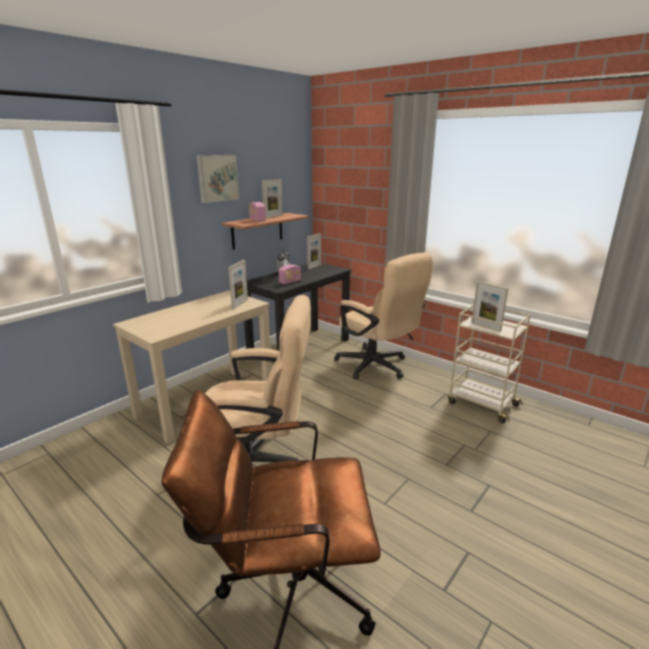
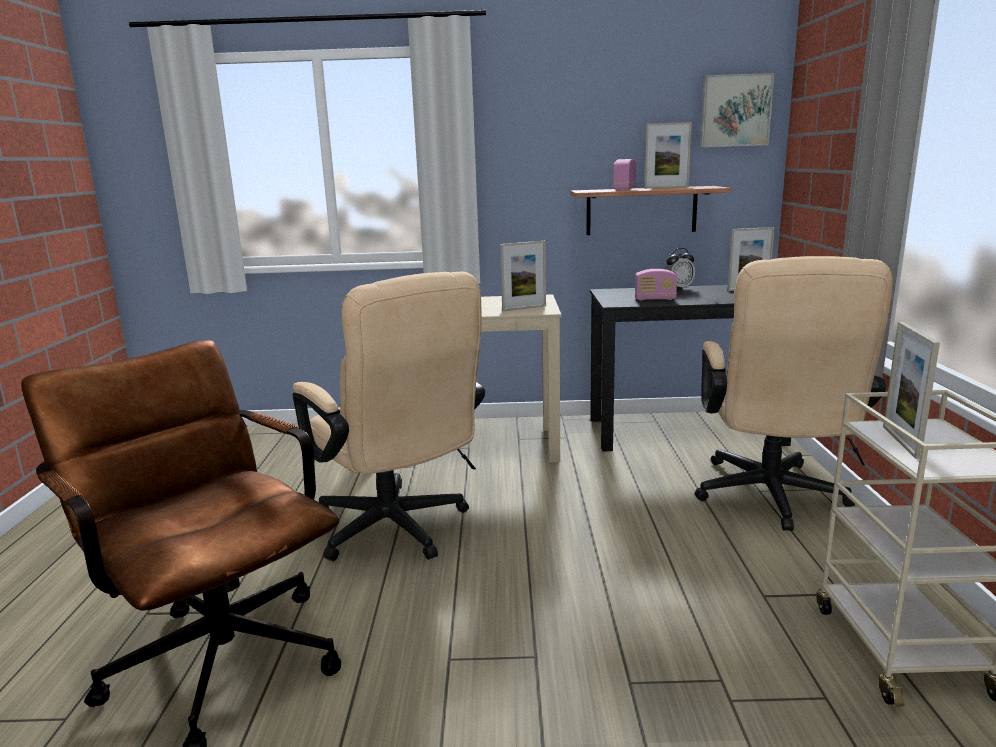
camera: 50 degrees right, 5 degrees down
picture [196,155,239,203] -> picture moved to [699,73,774,148]

